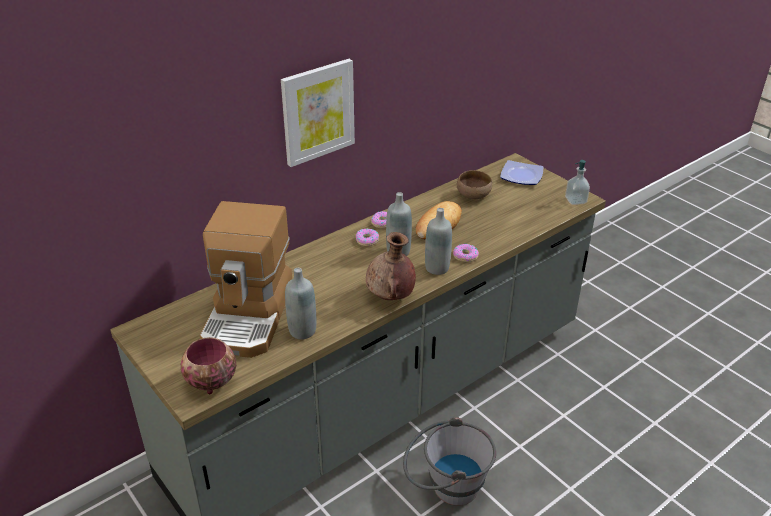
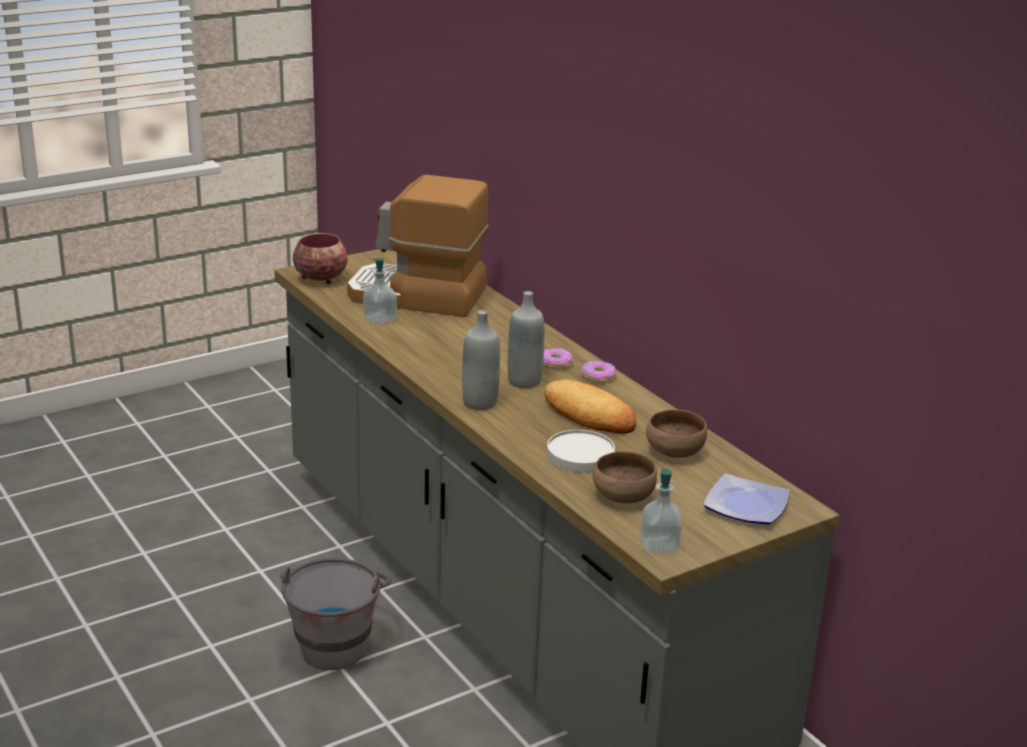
camera: 95 degrees right, 10 degrees down
picture [281,59,355,167] -> none
grey bottle [285,268,316,340] -> soap dispenser [363,258,397,325]
brown vase [366,232,416,300] -> none
donut [453,244,479,262] -> none
none -> white plate [547,430,615,472]
none -> brown bowl [592,451,657,503]

